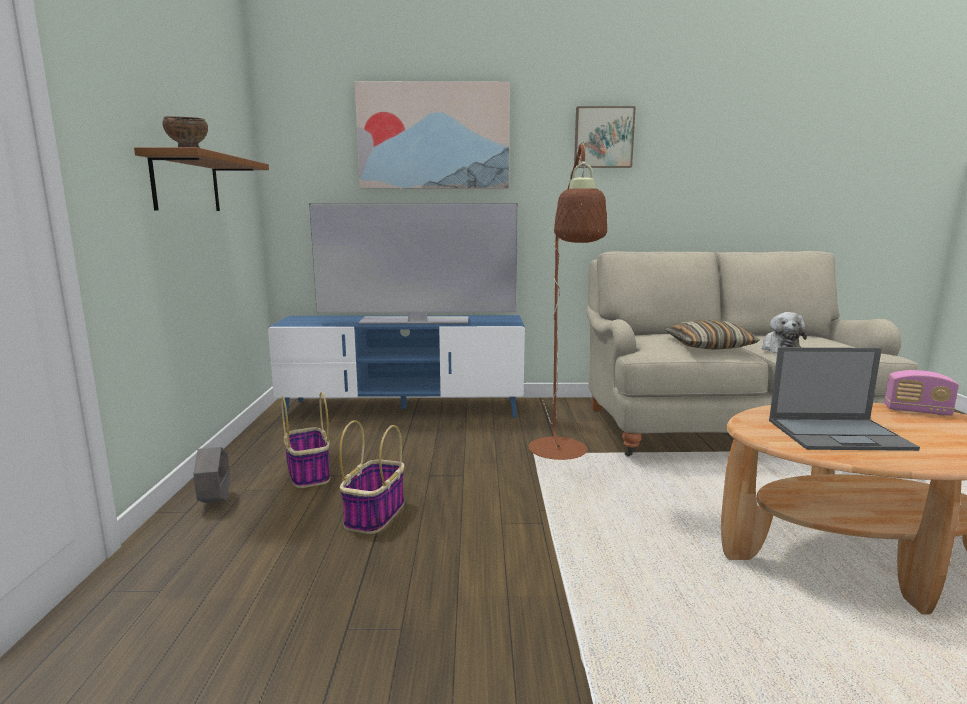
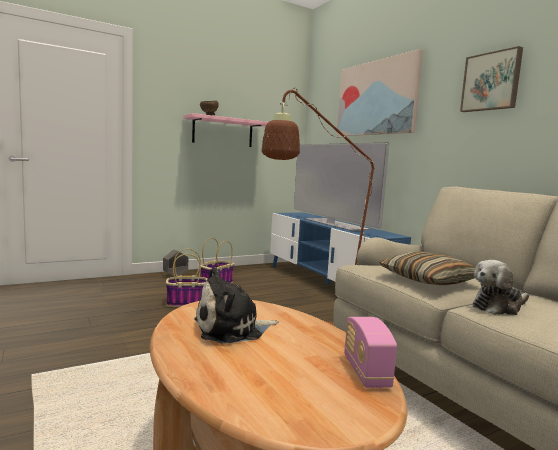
camera: 60 degrees right, 5 degrees down
brown shelf [134,147,269,211] -> pink shelf [183,113,268,147]
laptop [769,347,920,451] -> plush toy [194,267,279,343]

